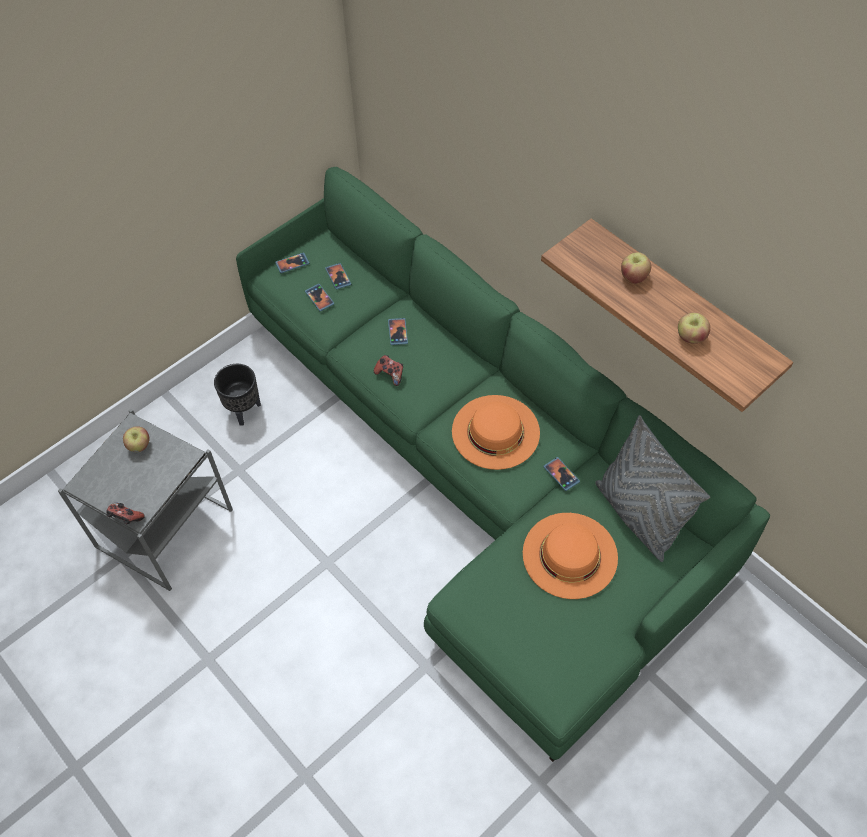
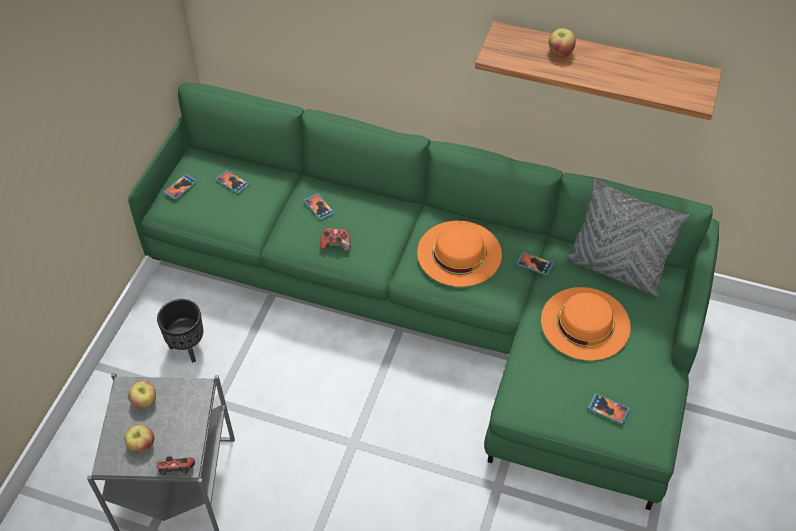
camera: 30 degrees left, 5 degrees down
phone [305,283,334,312] -> phone moved to [588,393,630,424]
apple [678,312,710,344] -> apple moved to [124,424,154,453]

